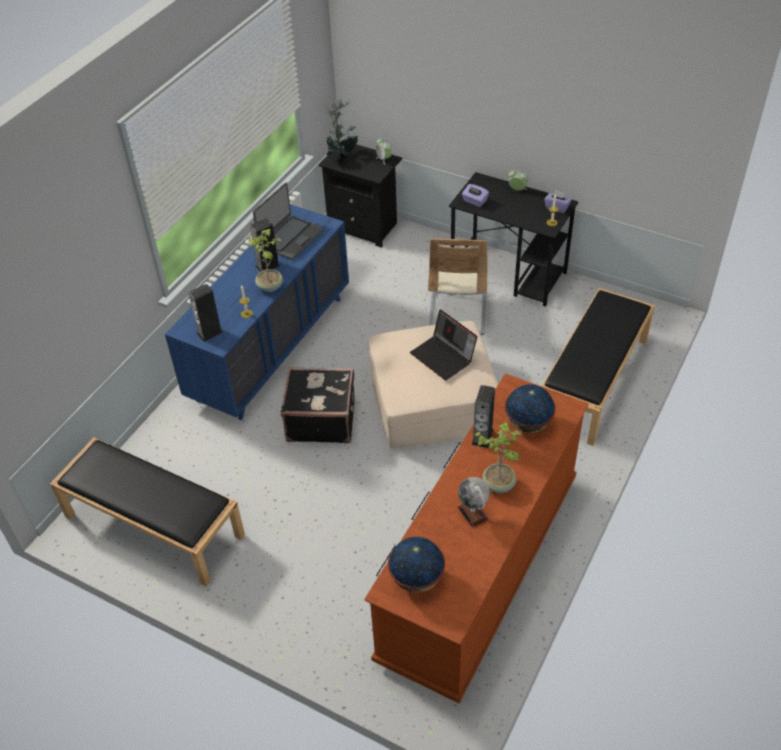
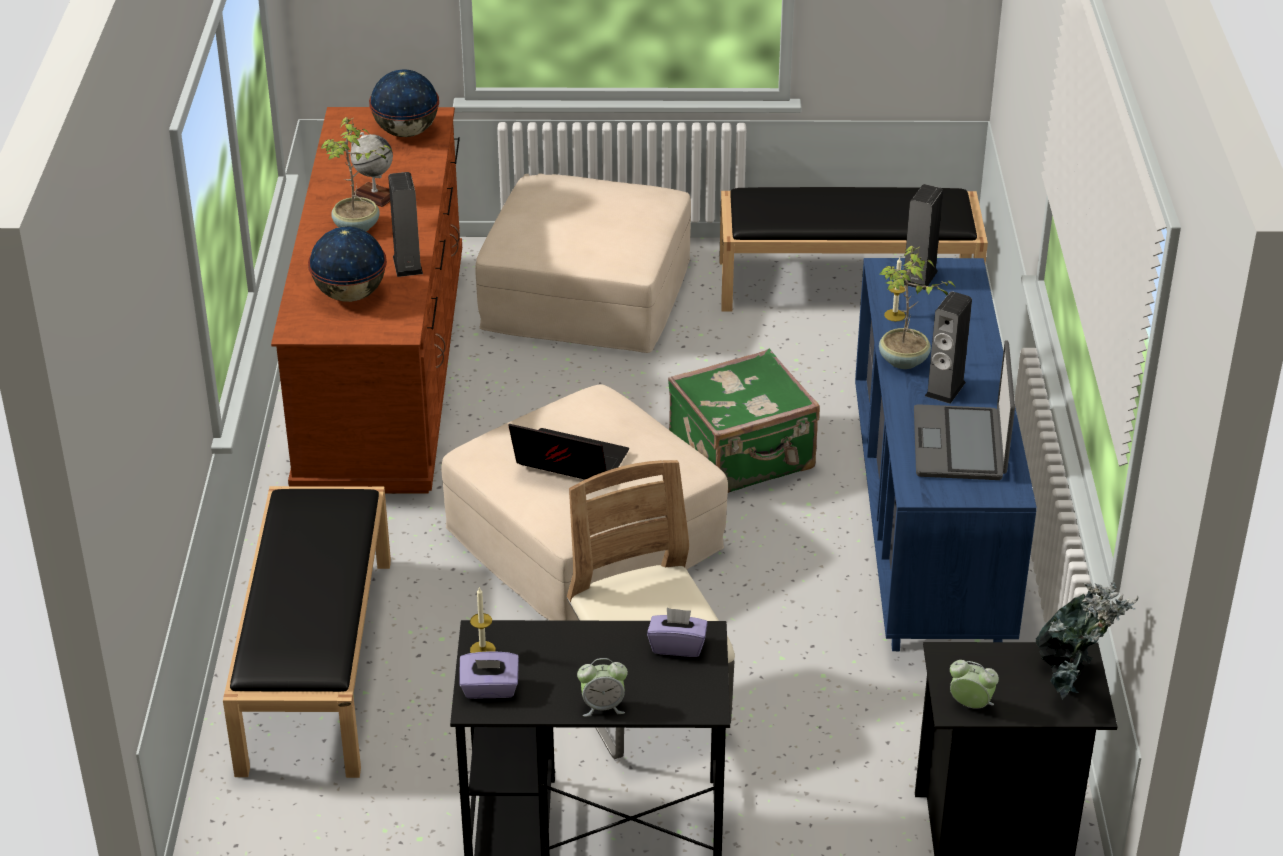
camera: 150 degrees right, 10 degrees down
black suitcase [281,367,355,443] -> green suitcase [668,349,820,493]
none -> beige ottoman [475,174,691,353]

